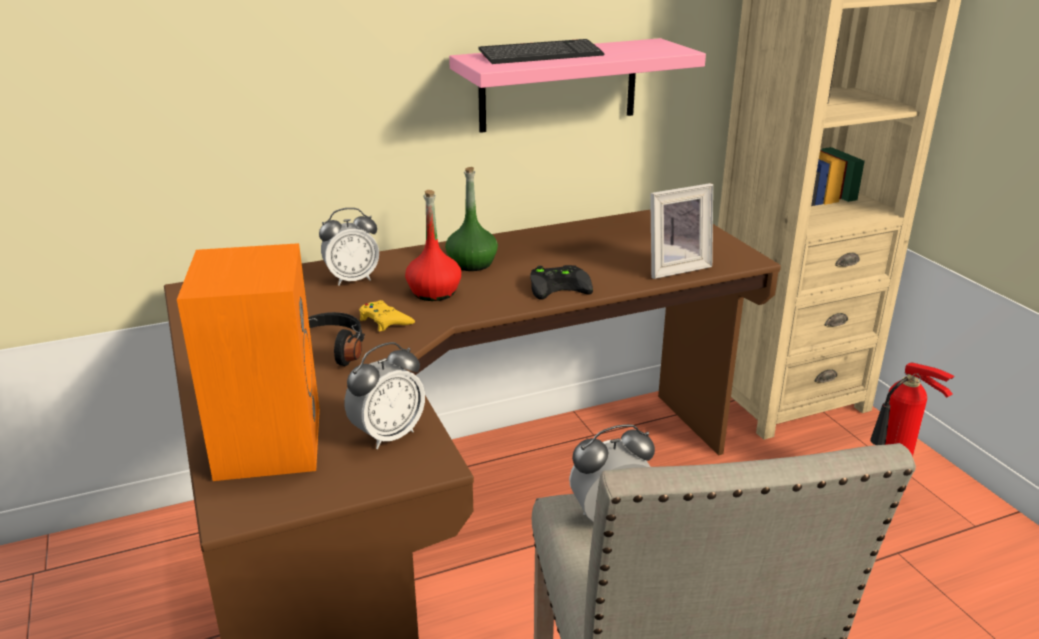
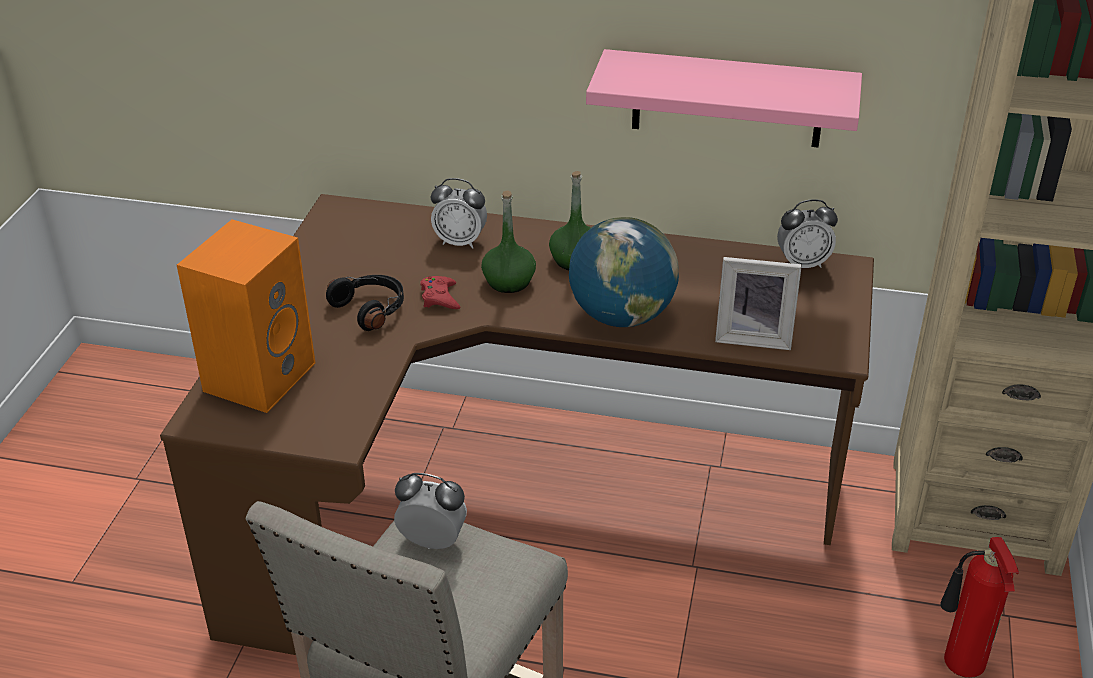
camera: 35 degrees right, 10 degrees up
alarm clock [344,342,425,449] -> alarm clock moved to [777,199,838,268]
yellow game controller [359,300,415,332] -> red game controller [420,276,460,309]
red bottle [405,190,461,301] -> green bottle [481,190,536,293]
keyboard [478,39,605,64] -> none
black game controller [530,265,593,300] -> globe [569,217,679,327]

